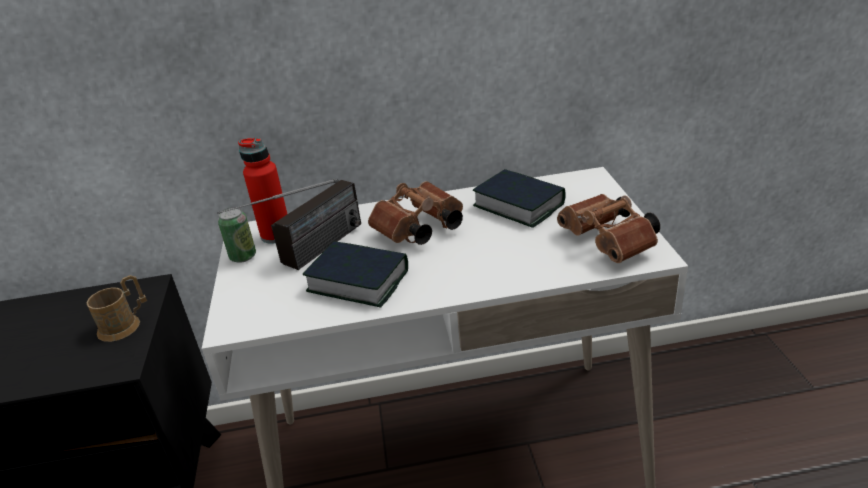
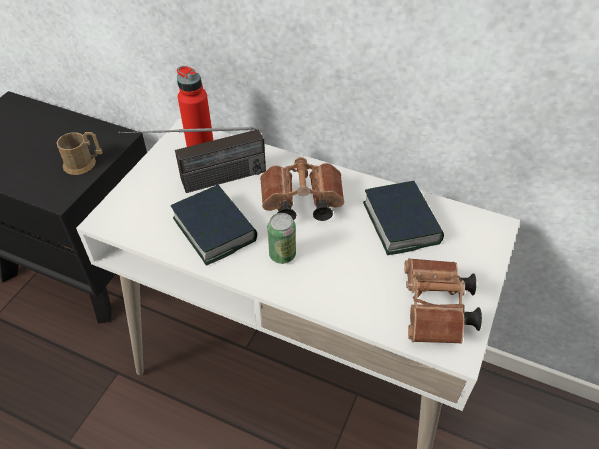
camera: 30 degrees right, 15 degrees up
can [218,207,256,263] -> can moved to [268,213,296,264]

